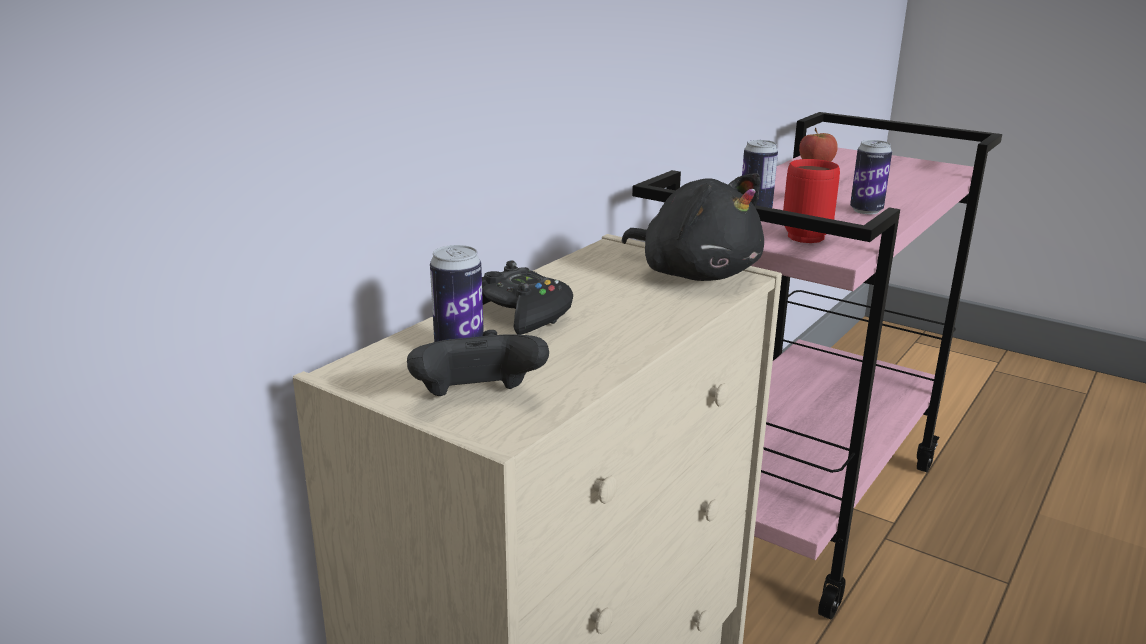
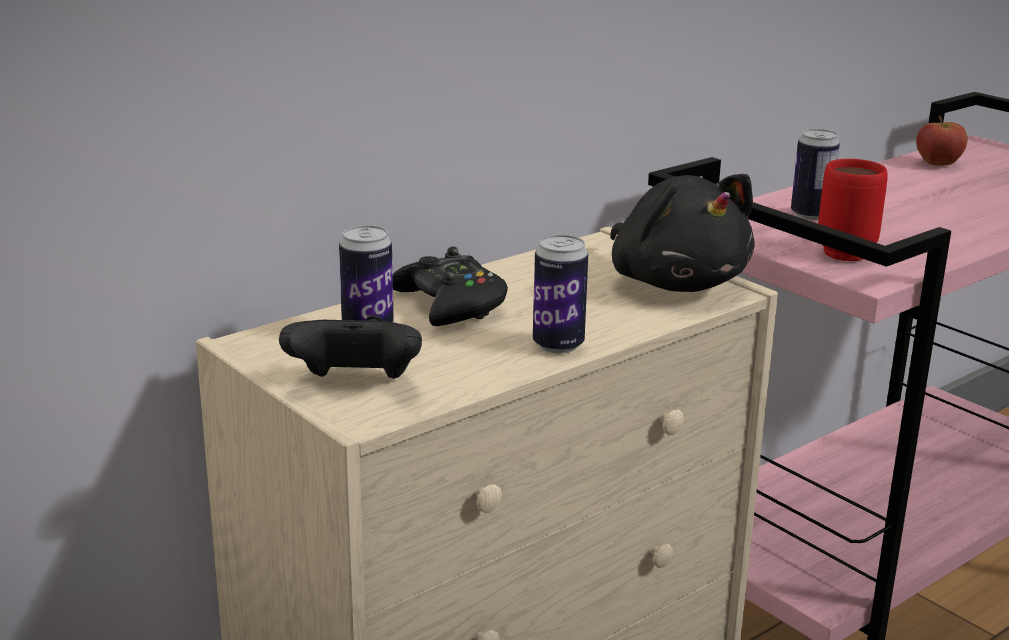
camera: 15 degrees right, 0 degrees up
can [850,140,892,214] -> can moved to [533,235,588,353]

